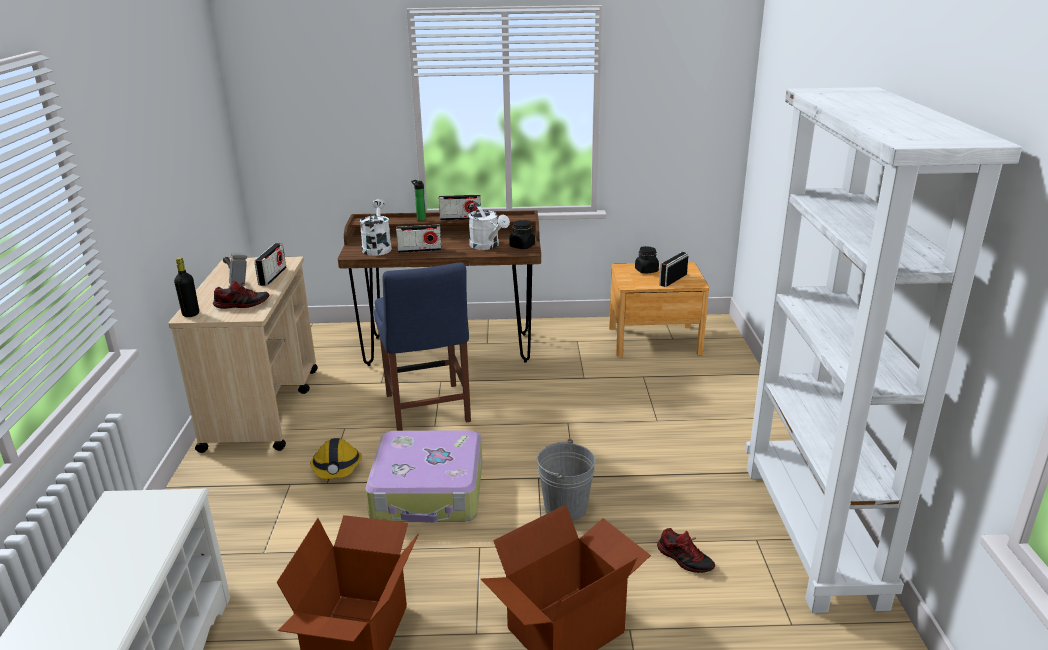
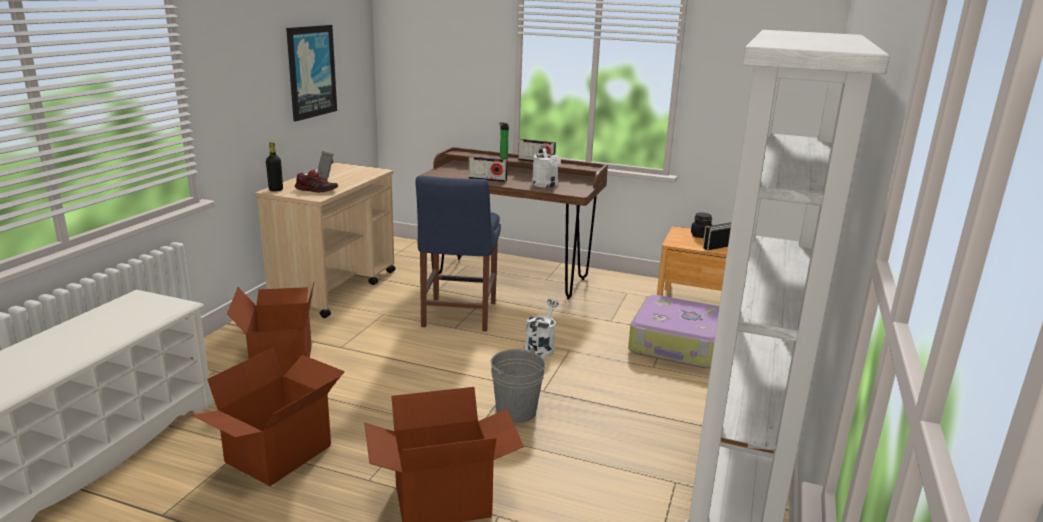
camera: 20 degrees right, 5 degrees down
radio [255,243,286,286] -> none
hard hat [310,438,362,479] -> none
white watering can [360,199,392,256] -> white watering can moved to [524,298,559,358]
suitcase [365,430,482,523] -> suitcase moved to [628,295,719,368]
black jar [509,220,535,249] -> none
shoe [657,528,715,573] -> none
none -> cardboard box [227,280,315,376]
none -> picture [286,25,337,121]

